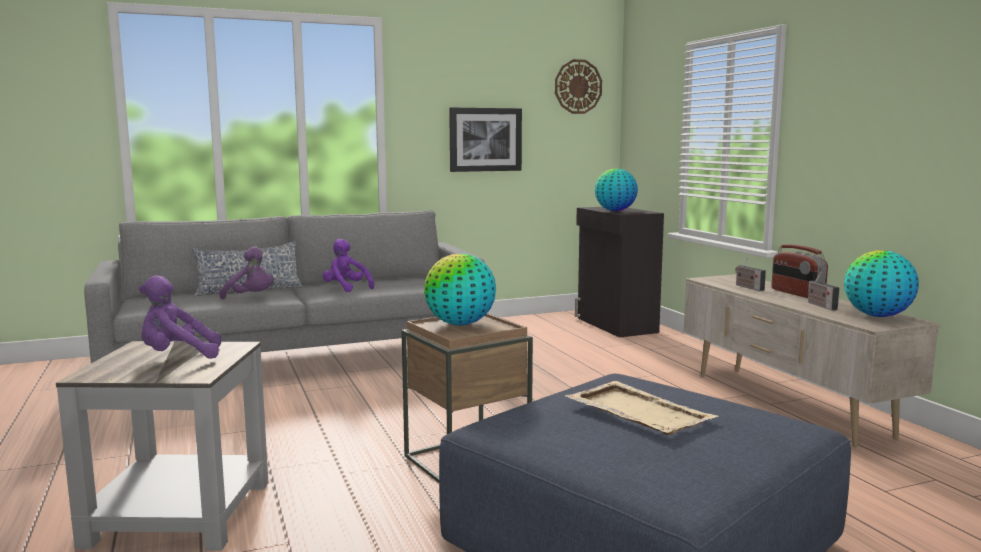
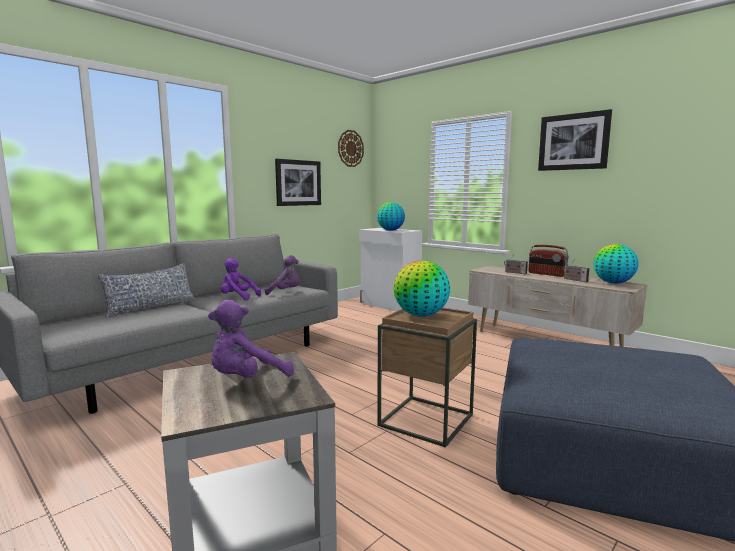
camera: 25 degrees left, 0 degrees up
purple plush toy [219,247,274,299] -> purple plush toy moved to [265,255,300,295]
beige tray [565,381,718,435] -> none
black cabinet [575,207,664,337] -> white cabinet [359,228,422,312]
none -> picture [538,109,612,171]

